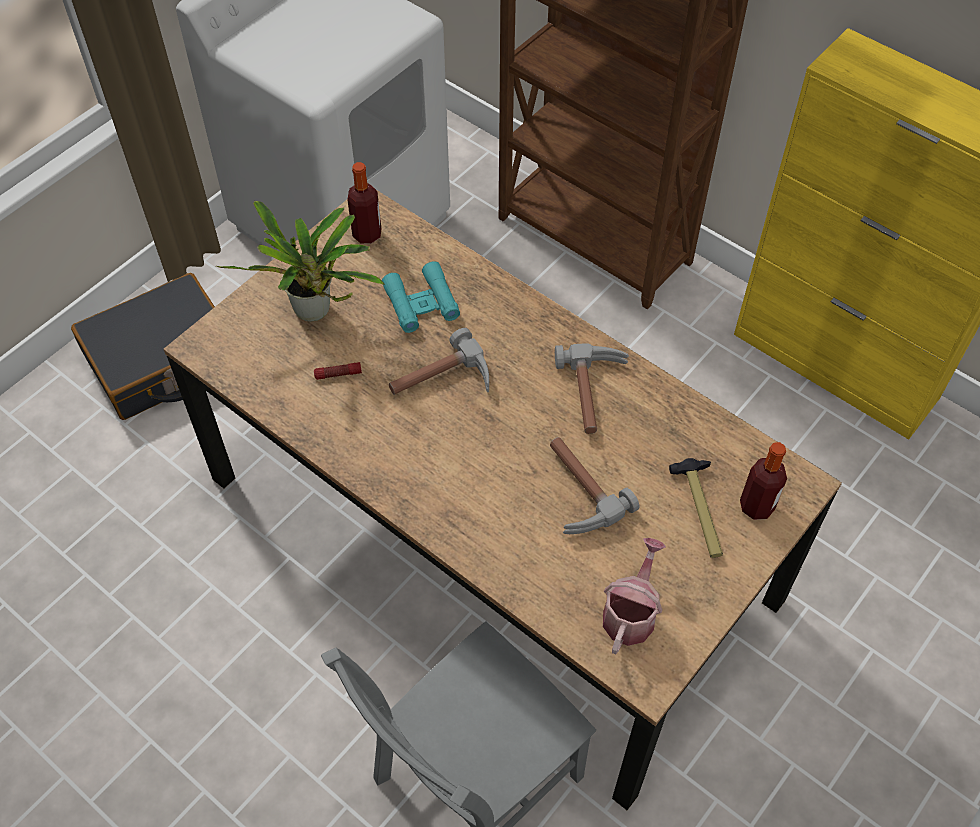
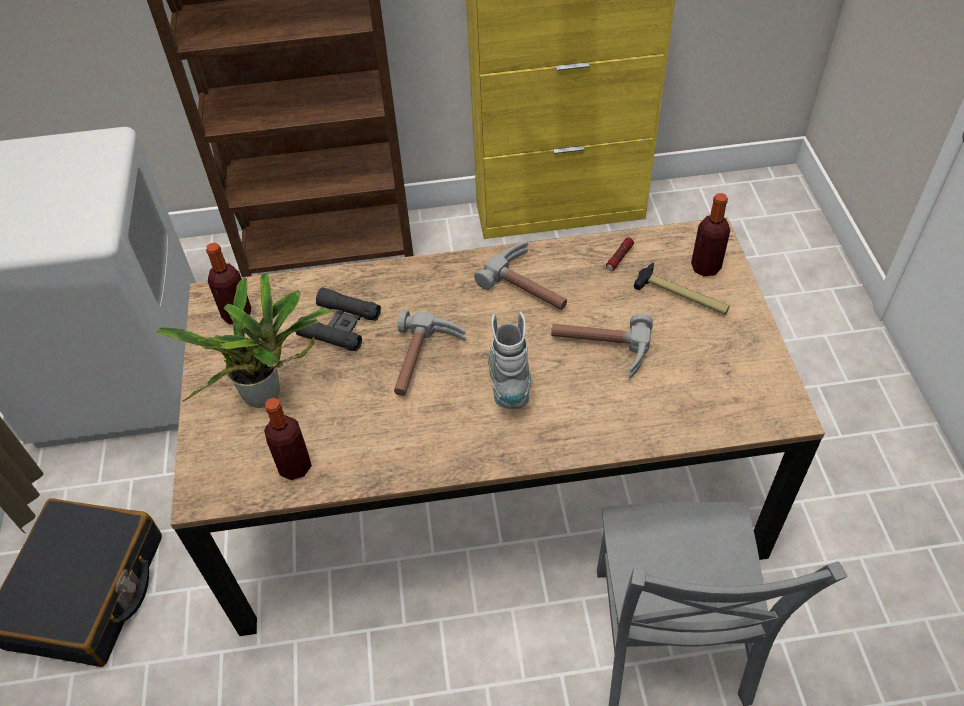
camera: 45 degrees left, 5 degrees down
flashlight [314,362,362,380] -> flashlight moved to [606,237,634,271]
turquoise binoculars [382,261,460,333] -> black binoculars [296,287,381,351]
watering can [603,538,666,654] -> none
none -> bottle [264,398,312,480]
none -> grey boot [488,311,531,409]

